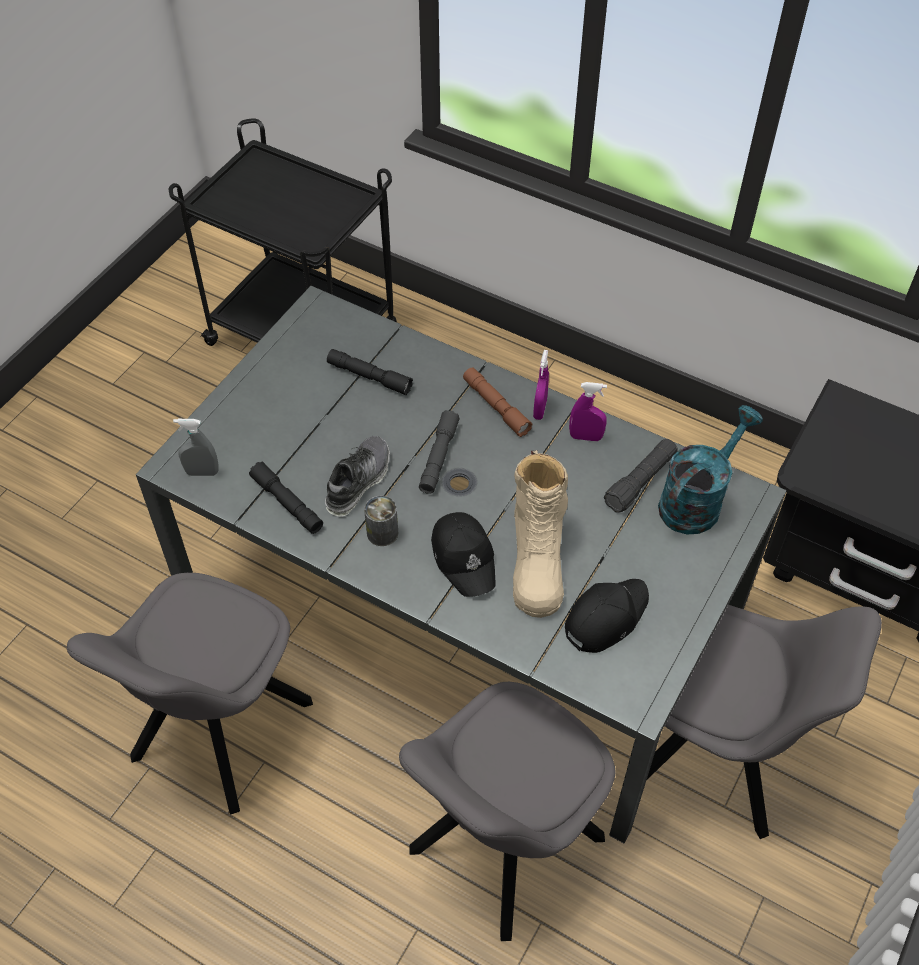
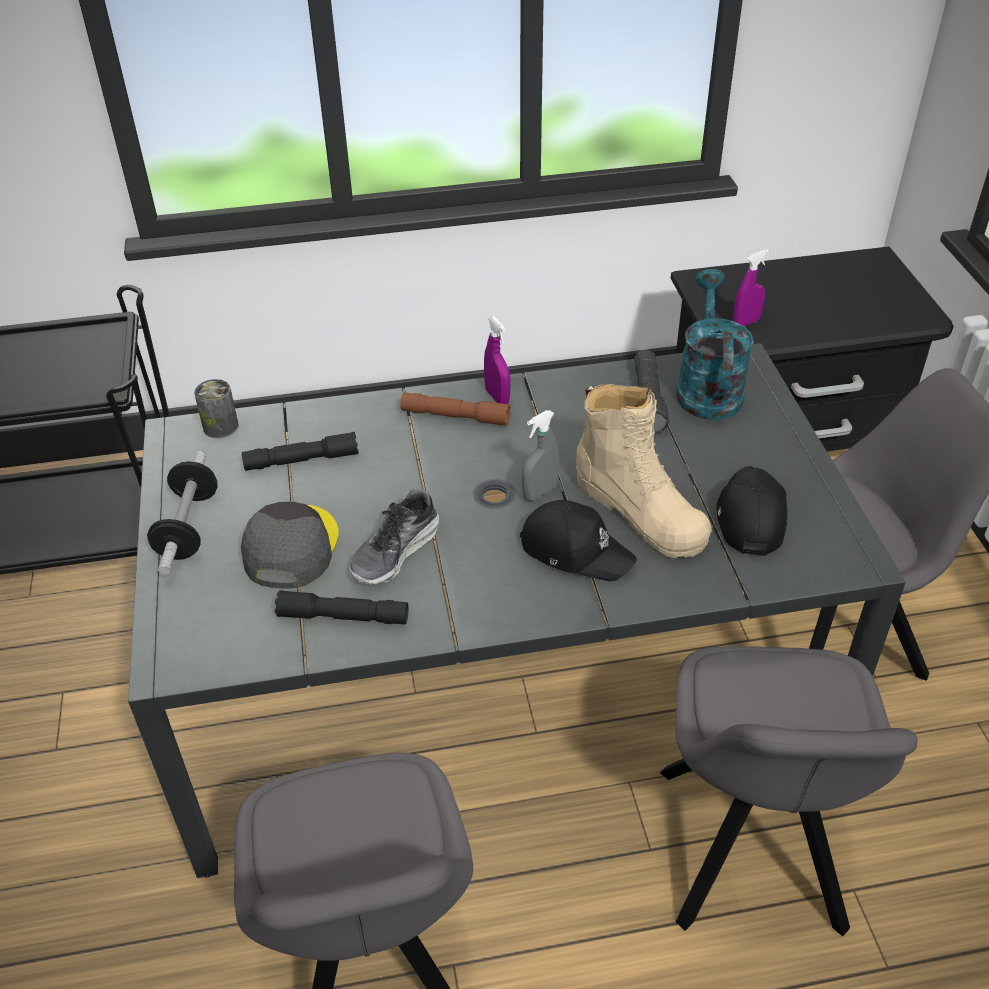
camera: 40 degrees left, 10 degrees down
grey spray bottle [173,419,219,476] -> grey spray bottle moved to [522,410,559,501]
shoe [325,436,390,517] -> shoe turned 135 degrees counterclockwise [349,489,439,585]
can [364,496,398,546] -> can moved to [194,379,239,438]
grey flashlight [419,410,460,494] -> none
purple spray bottle [569,382,607,441] -> purple spray bottle moved to [733,249,769,326]
none -> dumbbell [147,451,218,574]
none -> grey cap [241,502,339,589]

